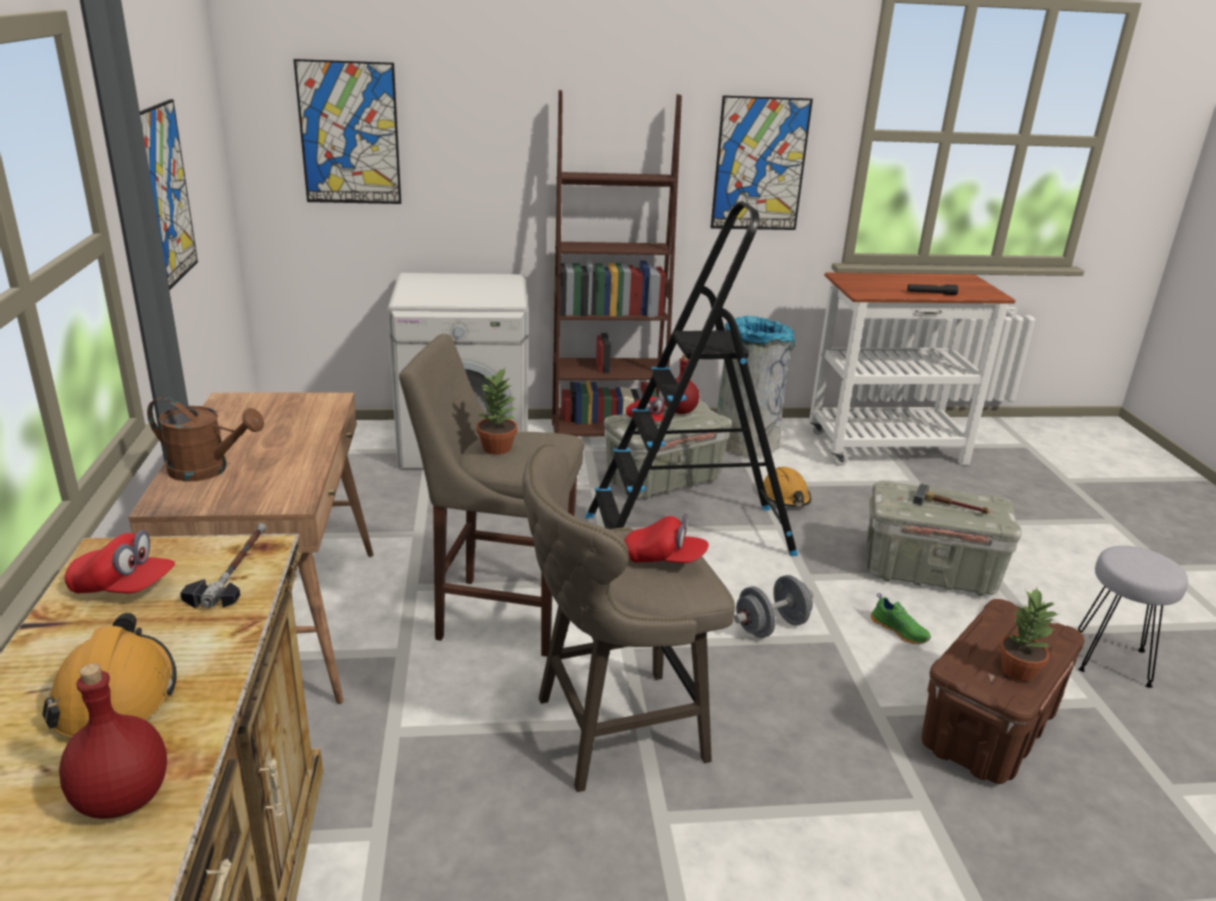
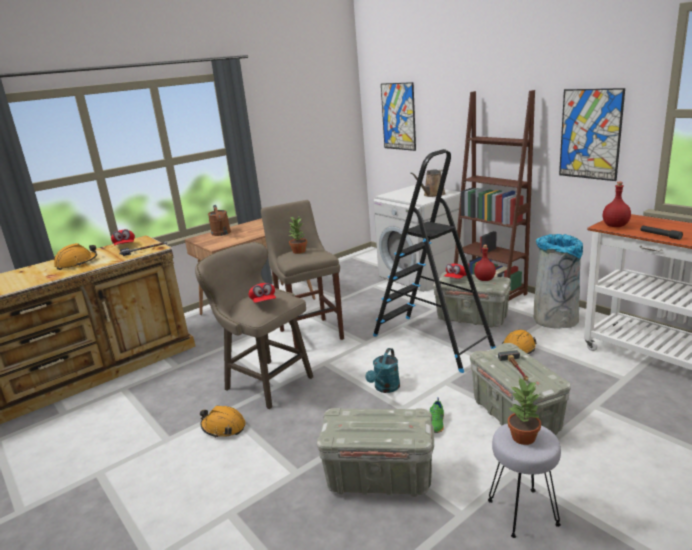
camera: 60 degrees right, 5 degrees down
red bottle [59,663,167,819] -> red bottle moved to [603,182,631,227]
picture [140,99,198,290] -> none
grey dumbbell [734,575,813,638] -> turquoise watering can [365,348,400,393]
brown storage box [921,599,1085,784] -> grey storage box [317,408,434,497]
potted plant [999,588,1058,681] -> potted plant moved to [508,378,541,445]
none -> orange hard hat [200,406,246,438]
none -> brown watering can [410,169,446,197]

